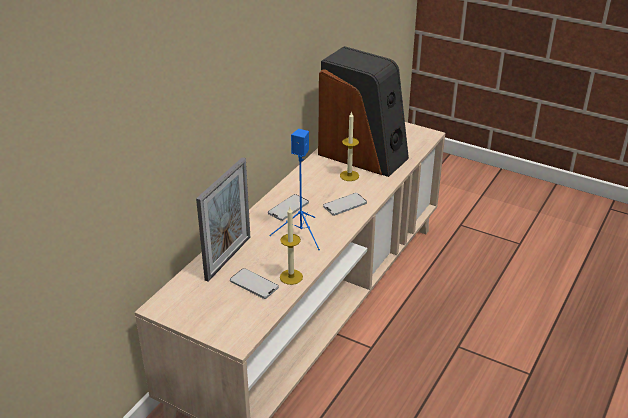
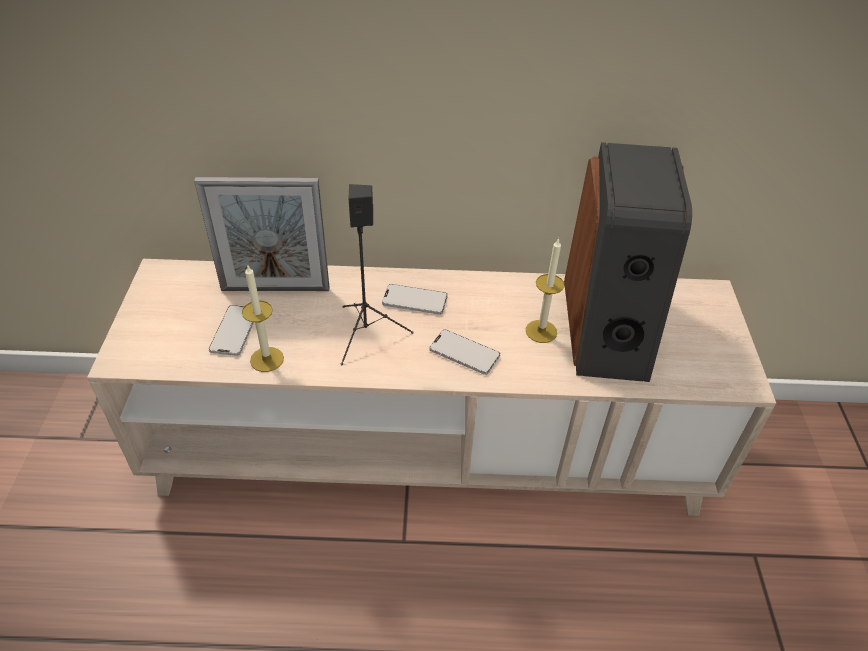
camera: 60 degrees right, 10 degrees up
blue speaker [269,129,320,250] -> black speaker [341,184,414,365]

